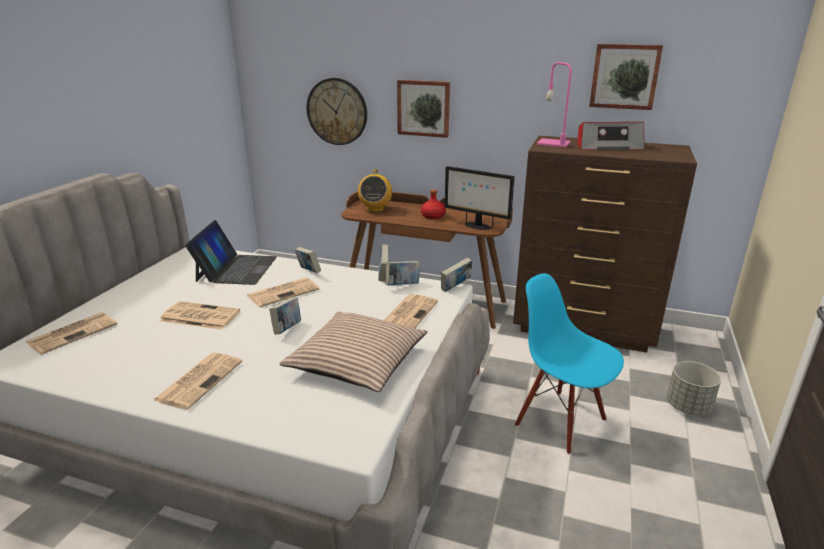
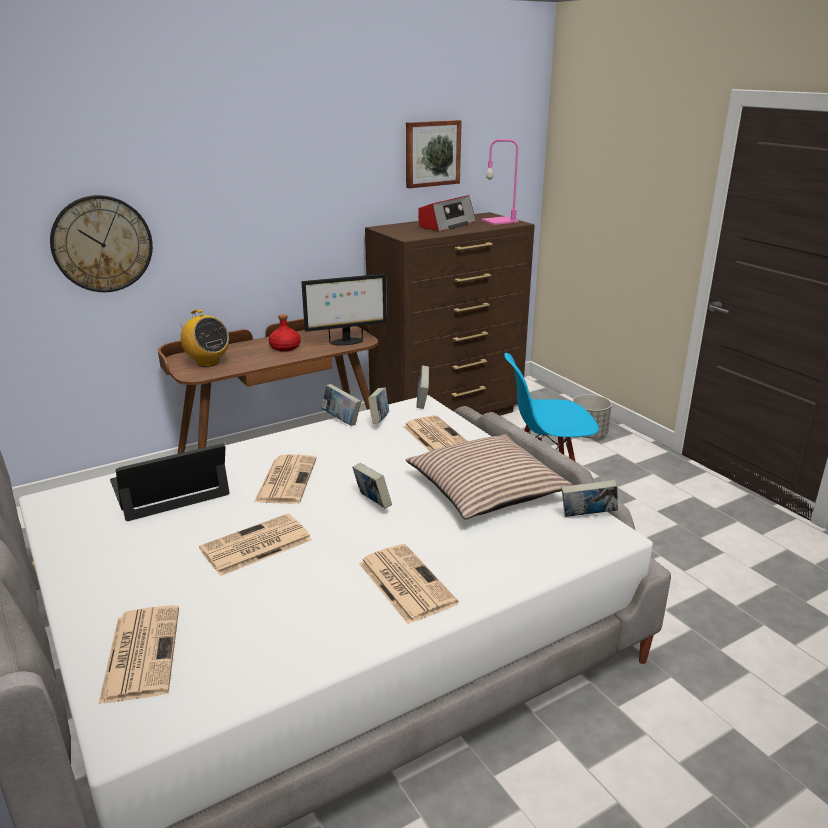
camera: 50 degrees left, 0 degrees up
laptop [185,220,277,285] -> laptop turned 75 degrees counterclockwise [110,443,230,521]
book [294,247,321,273] -> book moved to [561,480,618,517]
picture [397,80,450,138] -> none
pink table lamp [536,62,572,147] -> pink table lamp moved to [481,139,519,225]

